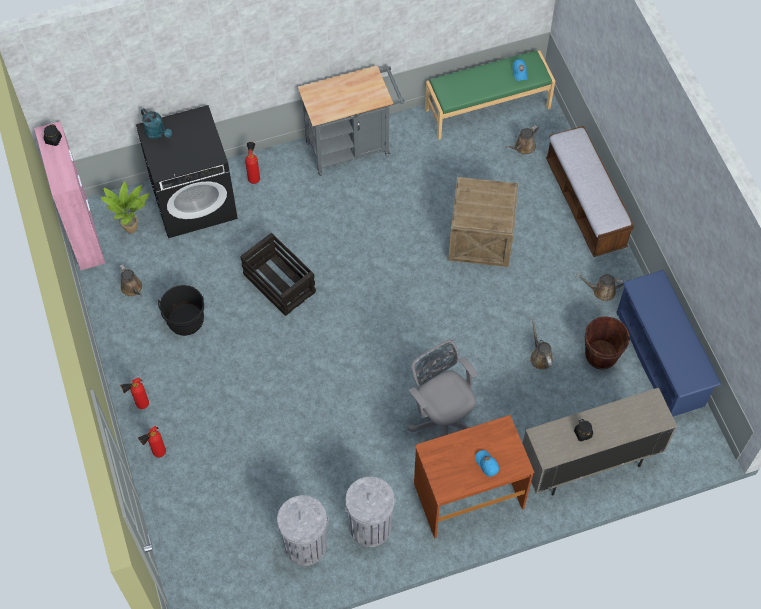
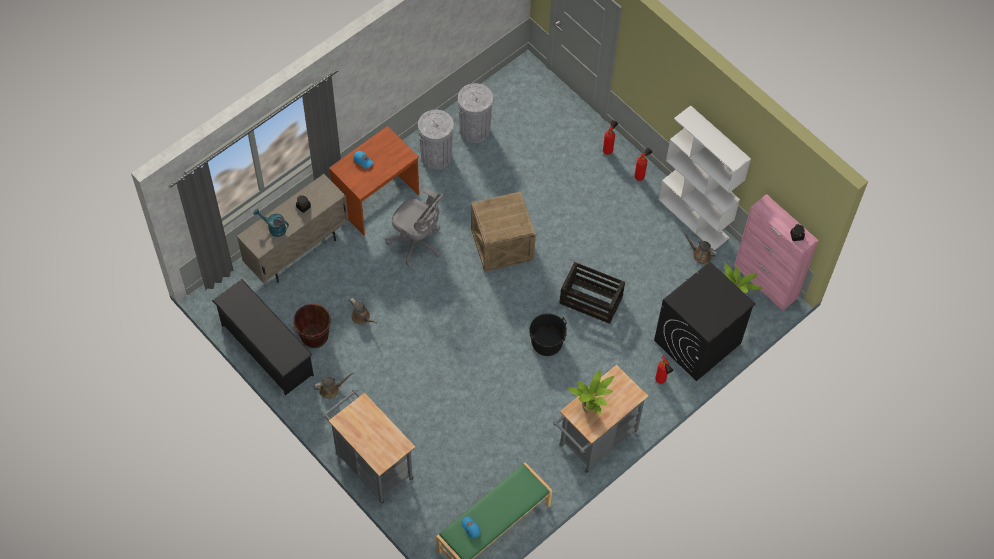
camera: 155 degrees right, 0 degrees up
turquoise watering can [141,108,172,139] -> turquoise watering can moved to [253,208,289,237]
black bucket [158,285,204,336] -> black bucket moved to [529,313,567,356]
crate [448,177,519,267] -> crate moved to [471,191,536,272]
brown watering can [506,125,539,155] -> none
bench [546,126,634,257] -> grey cart [322,389,415,504]
blue shoe rack [616,270,722,417] -> black shoe rack [212,279,314,395]
none -> potted plant [567,370,614,414]
none -> white bookcase [658,105,751,250]

